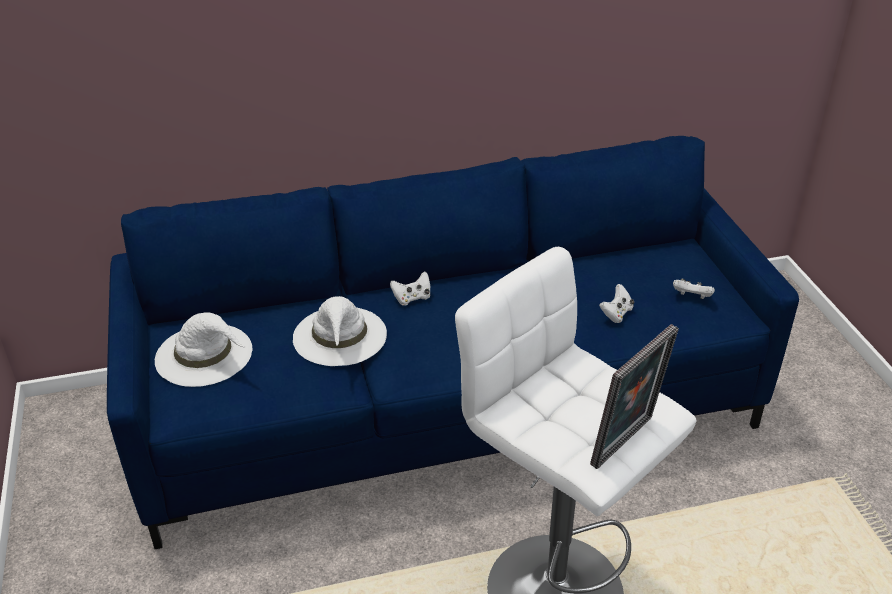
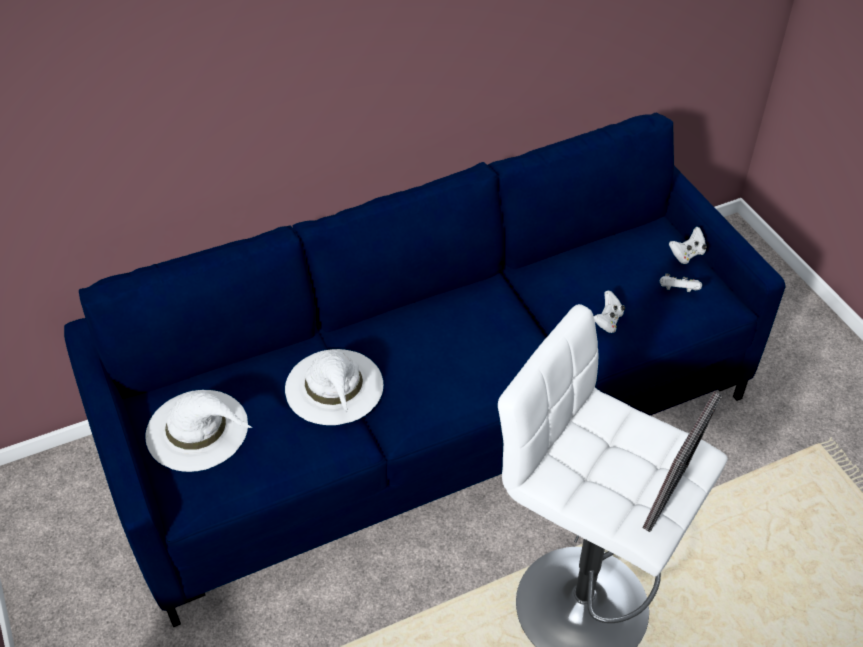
camera: 10 degrees left, 10 degrees up
white game controller [390,271,431,306] -> white game controller moved to [669,227,707,264]

